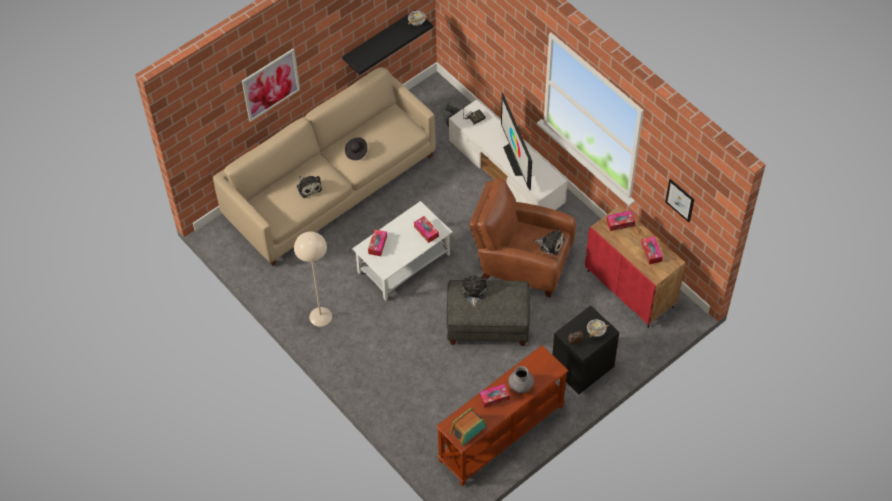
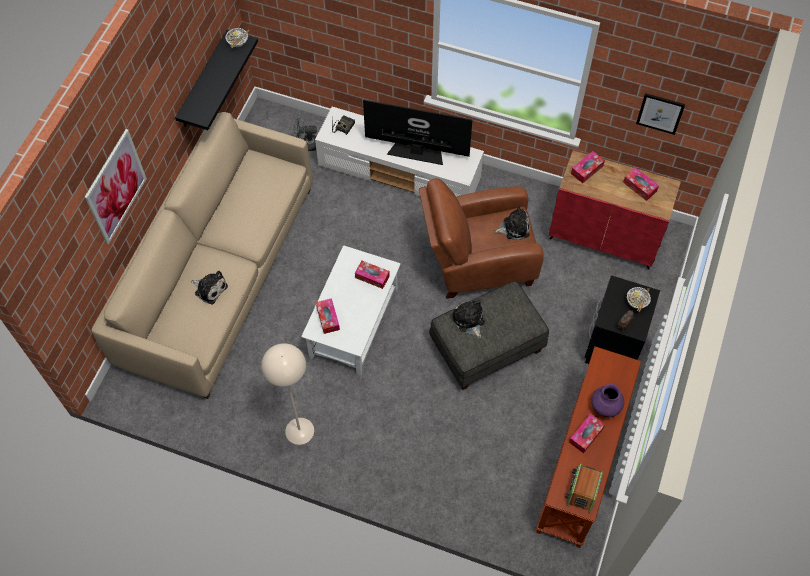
camera: 30 degrees left, 5 degrees up
black hat [345,137,368,160] -> none
television [501,92,532,190] -> television turned 150 degrees clockwise [363,99,473,165]
grey vase [509,366,534,394] -> purple vase [591,384,624,417]

